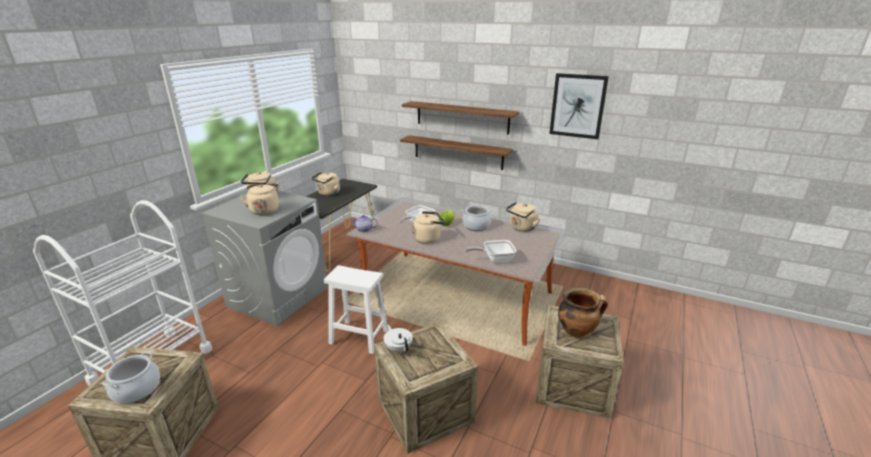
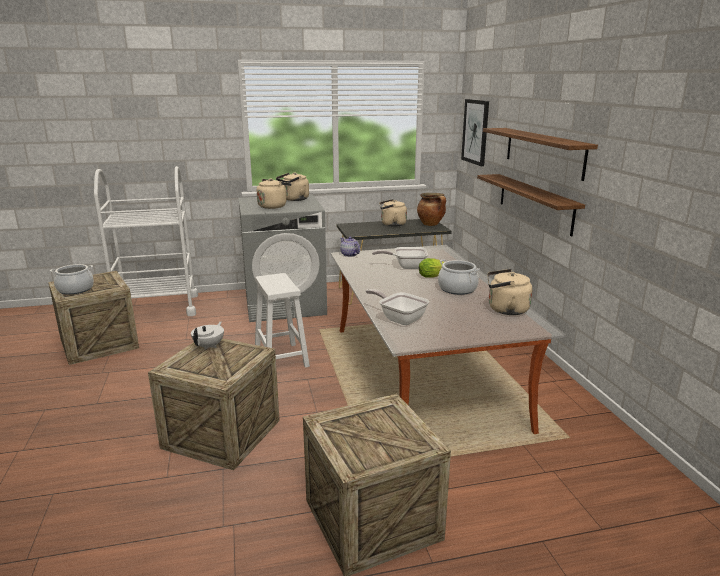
camera: 50 degrees right, 5 degrees down
beige kettle [413,211,446,244] -> none
picture [549,73,609,139] -> picture moved to [461,99,489,166]
cooking pot [558,287,608,338] -> cooking pot moved to [417,193,446,226]

